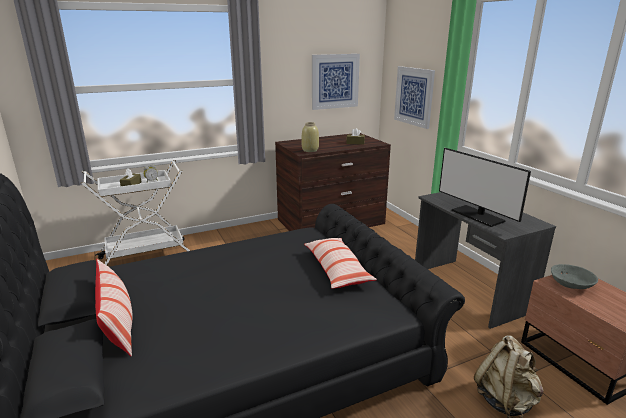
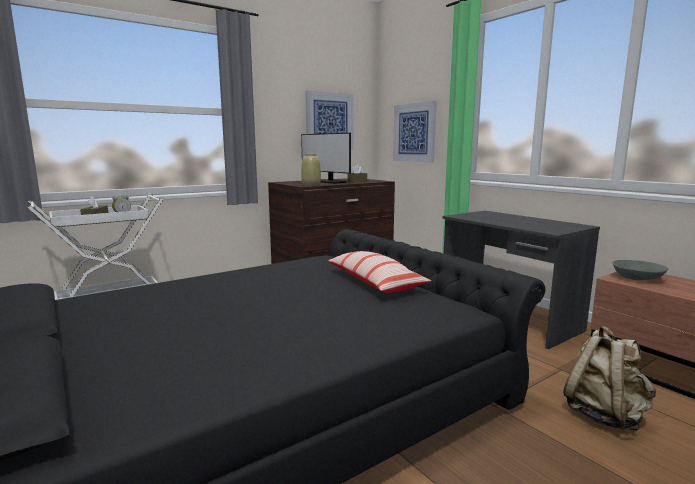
camera: 10 degrees left, 10 degrees down
pillow [95,259,133,356] -> none
monitor [439,148,531,227] -> monitor moved to [301,133,351,184]

